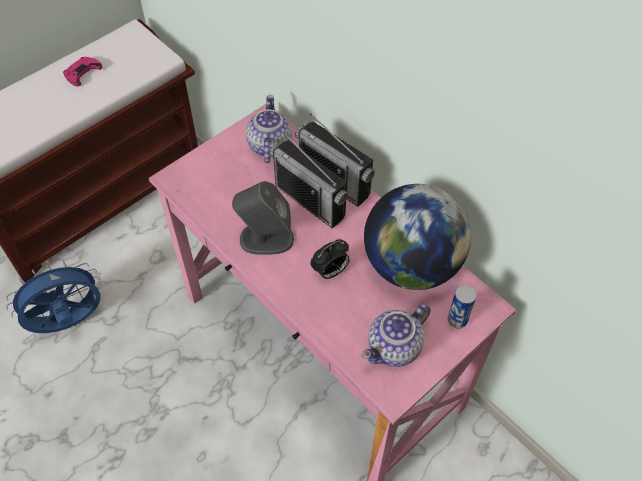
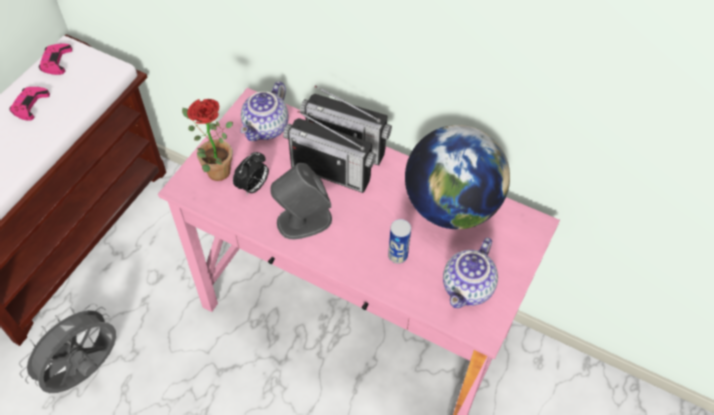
camera: 20 degrees left, 0 degrees up
blue fan [6,260,101,333] -> grey fan [19,303,116,393]
teapot [246,95,292,163] -> teapot turned 135 degrees counterclockwise [241,81,288,141]
alarm clock [310,239,350,279] -> alarm clock moved to [233,152,269,196]
can [448,285,477,329] -> can moved to [388,219,411,264]
none -> pink game controller [39,44,72,75]
none -> potted plant [182,99,233,181]

